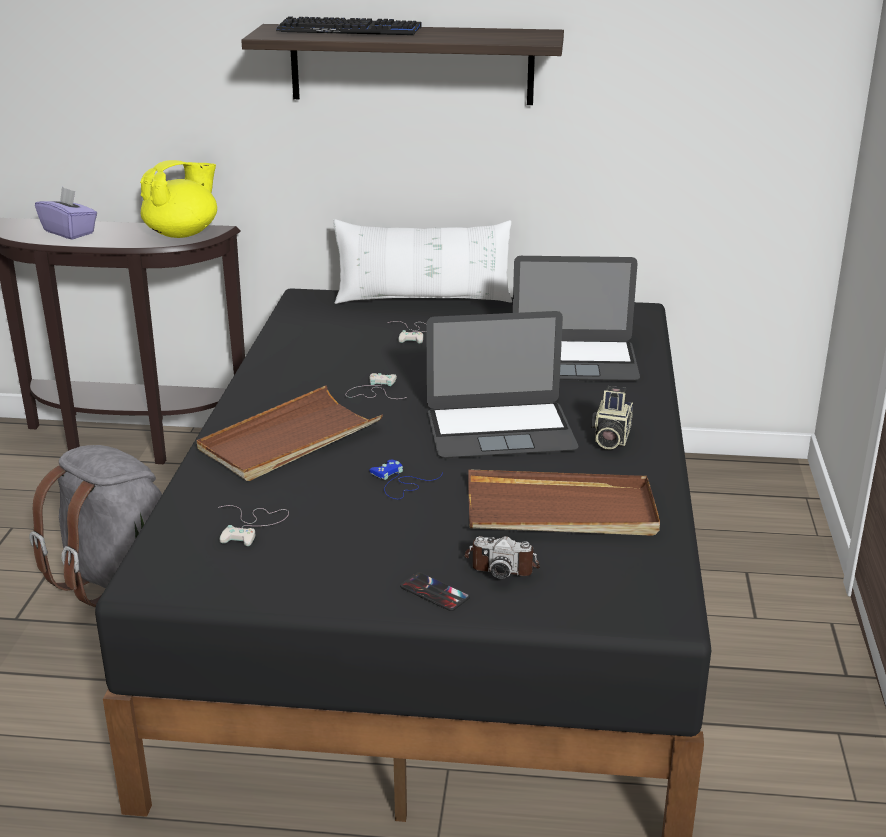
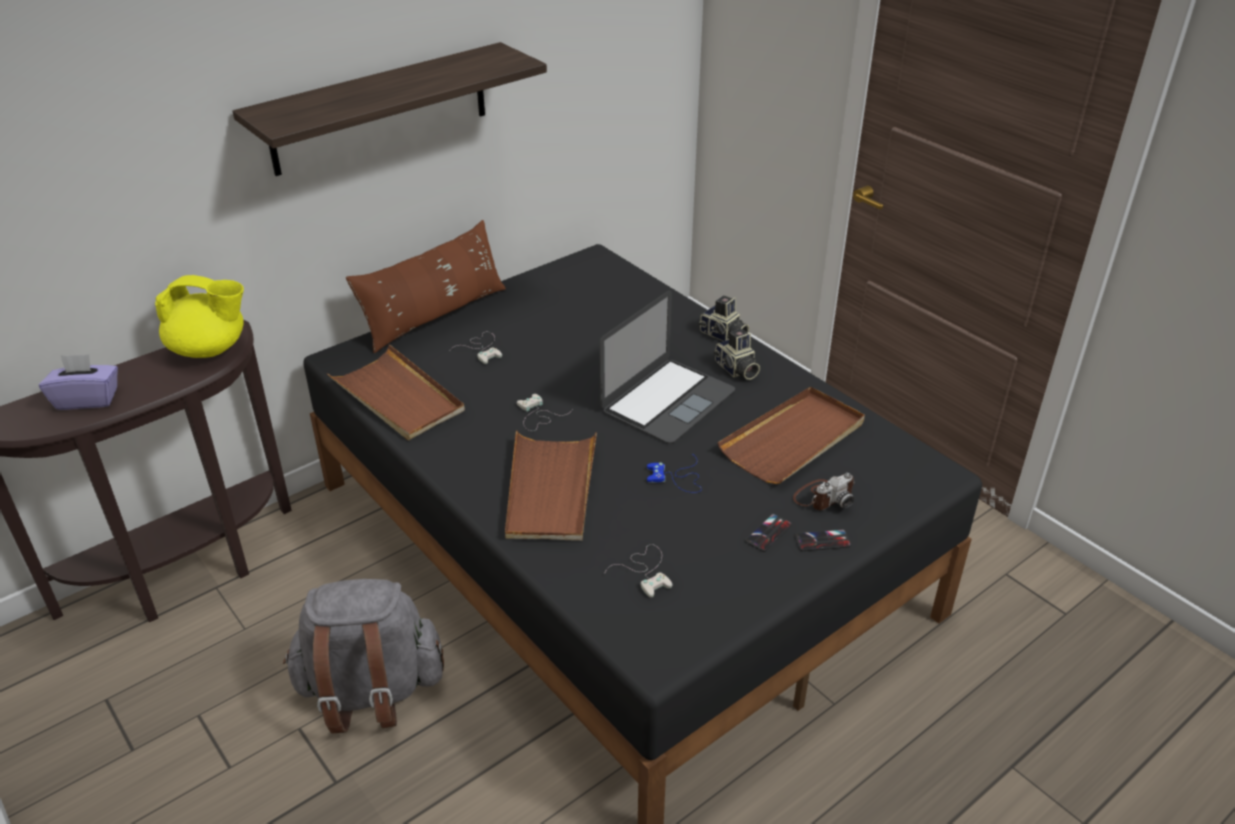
camera: 45 degrees left, 10 degrees up
yellow teapot [140,160,217,238] -> yellow teapot turned 90 degrees clockwise [155,275,244,358]
keyboard [276,16,422,35] -> none
white pillow [333,219,512,304] -> brown pillow [346,220,506,353]
laptop [513,256,640,381] -> none
none -> brown tray [327,344,465,440]
none -> camera [698,295,749,341]
none -> phone [745,514,792,552]

